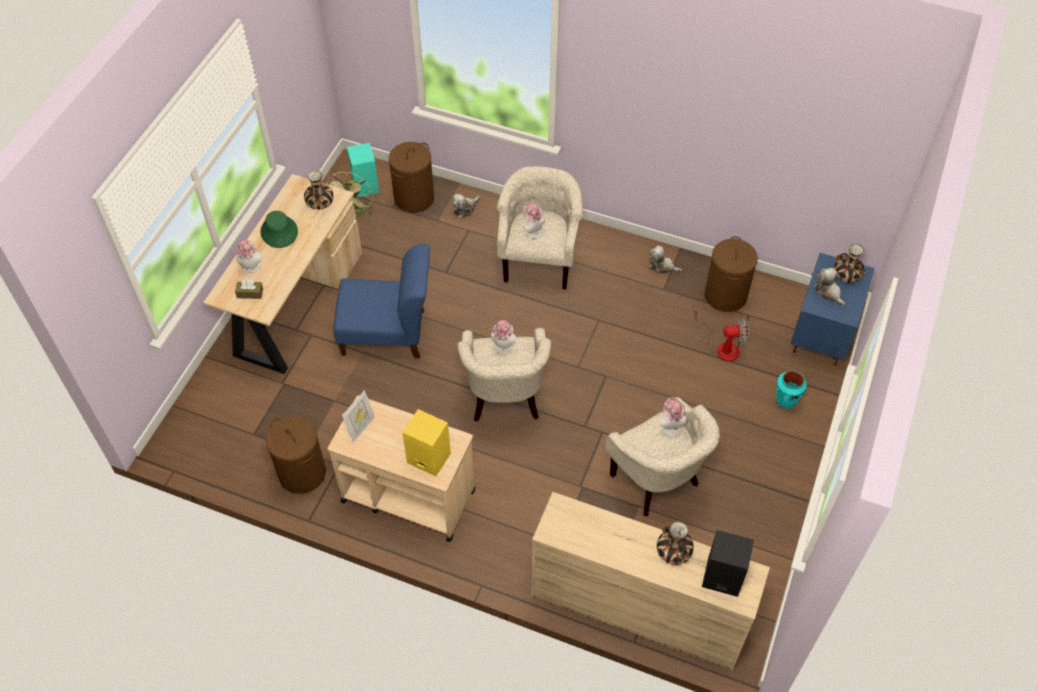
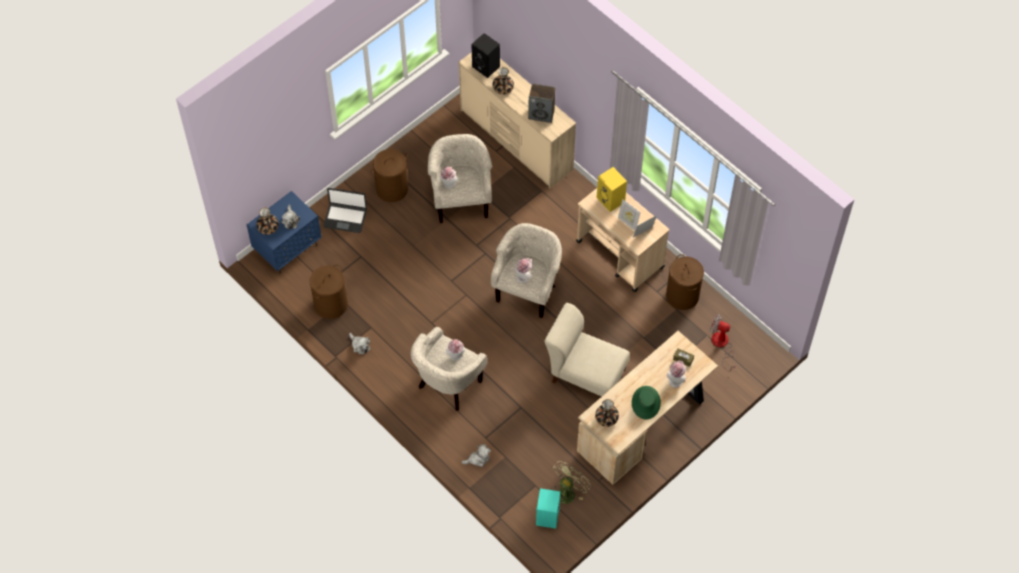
camera: 155 degrees left, 5 degrees up
blue chair [333,244,430,359] -> beige chair [544,303,630,397]
brown laundry basket [389,142,434,213] -> brown laundry basket moved to [371,149,408,202]
fan [692,307,749,362] -> fan moved to [710,314,736,371]
turquoise vase [776,371,807,409] -> laptop [323,188,367,233]
none -> speaker [528,84,555,123]
none -> picture frame [618,199,641,230]

